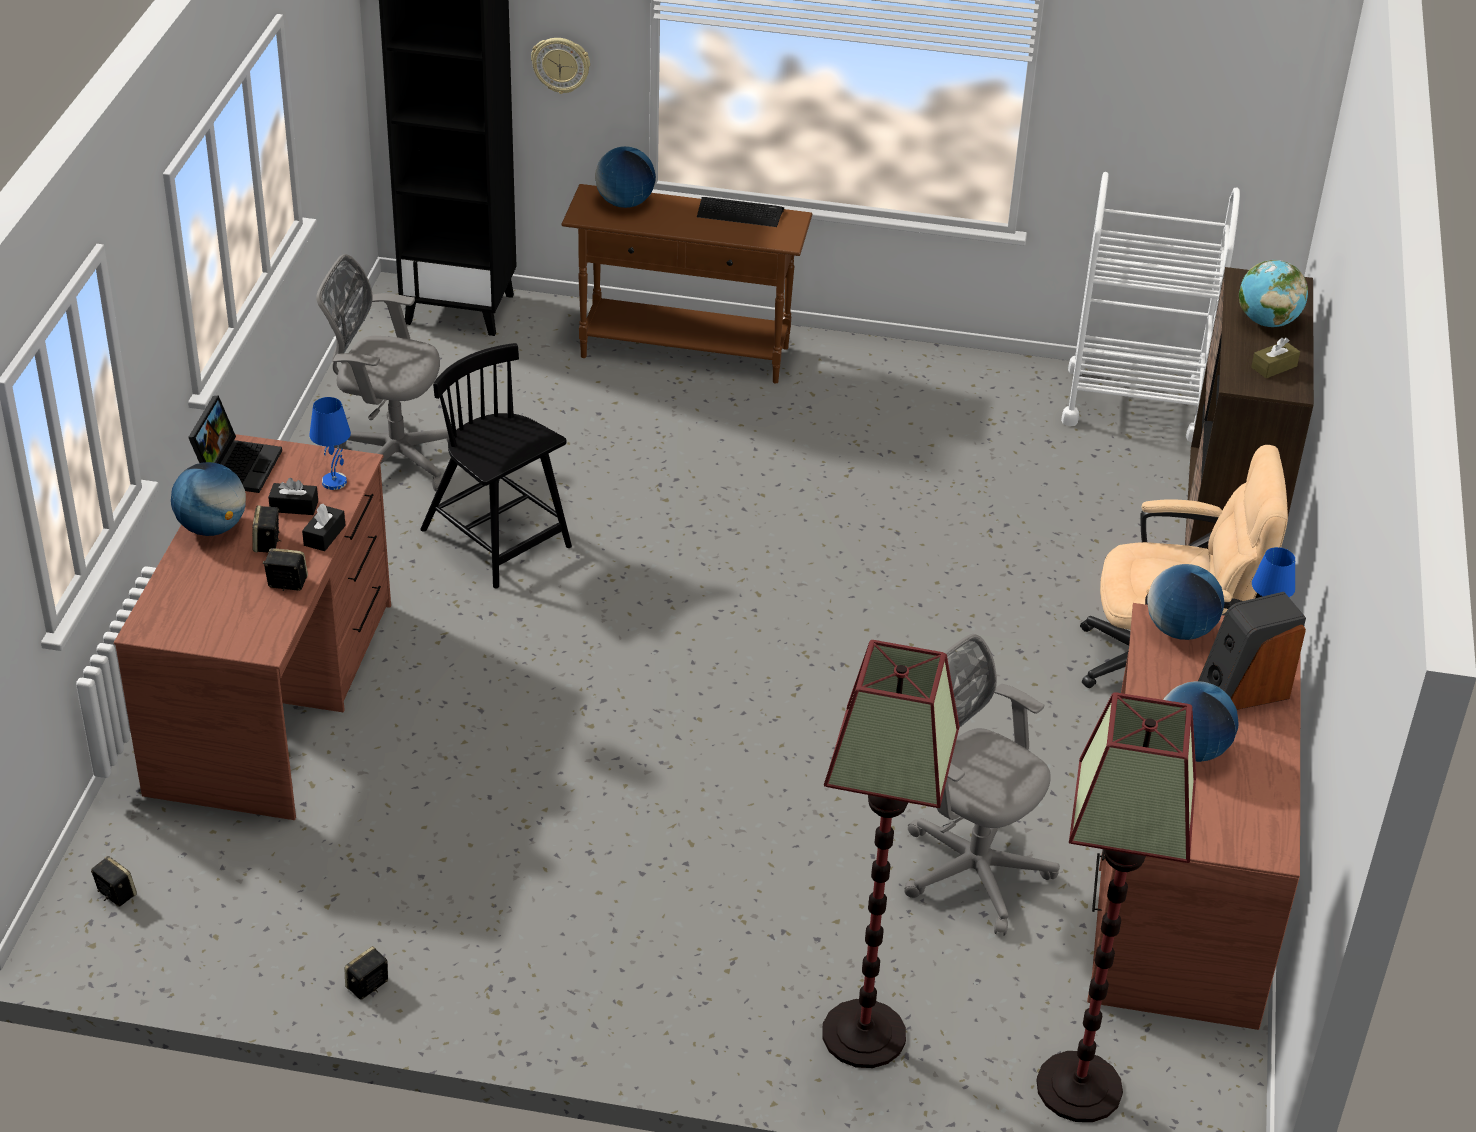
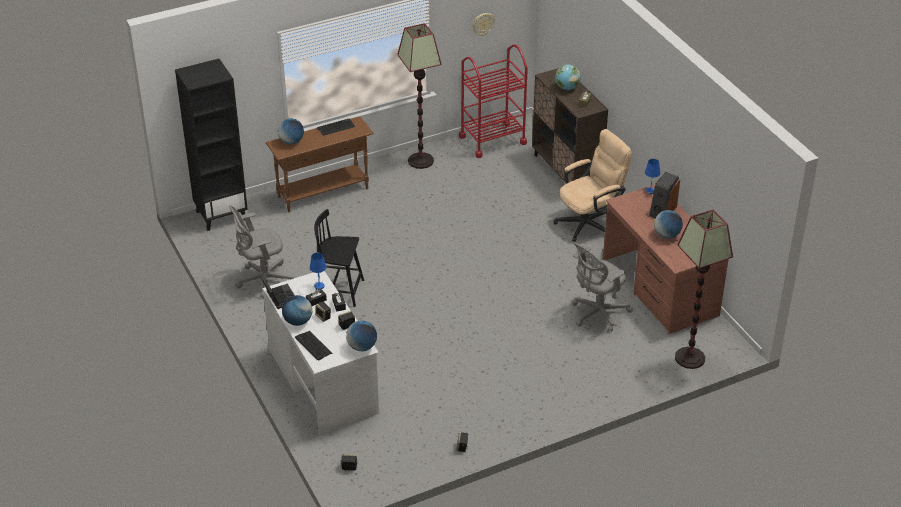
camera: 35 degrees left, 0 degrees up
brown desk [114,434,391,820] -> white desk [263,271,379,435]
wall clock [531,38,590,94] -> wall clock moved to [472,13,495,36]
floor lamp [822,640,960,1068] -> floor lamp moved to [397,23,442,169]
grey office chair [904,634,1060,936] -> grey office chair turned 45 degrees counterclockwise [571,243,633,332]
white cart [1061,172,1240,442] -> red cart [459,44,528,158]
globe [1147,564,1224,640] -> globe moved to [346,320,377,351]
none -> keyboard [295,331,332,361]

